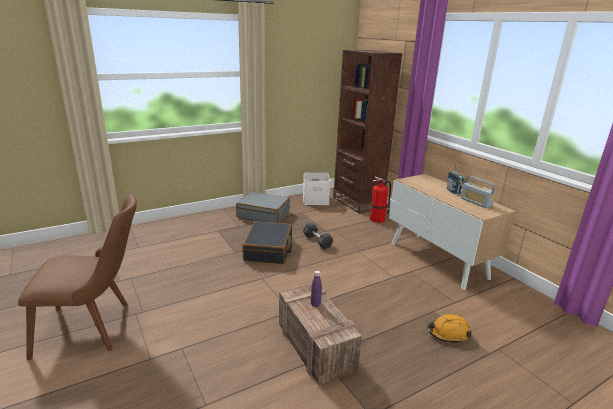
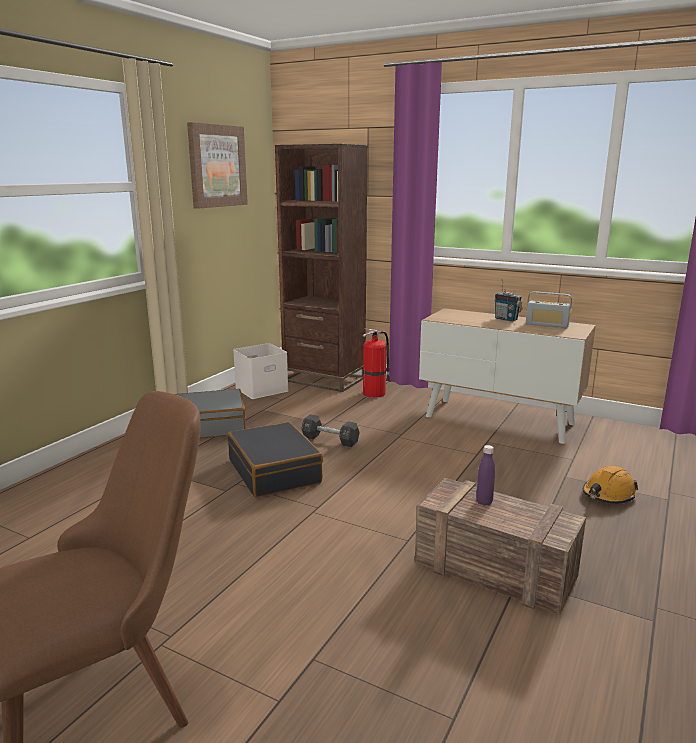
camera: 30 degrees left, 5 degrees down
none -> picture [187,122,248,209]

